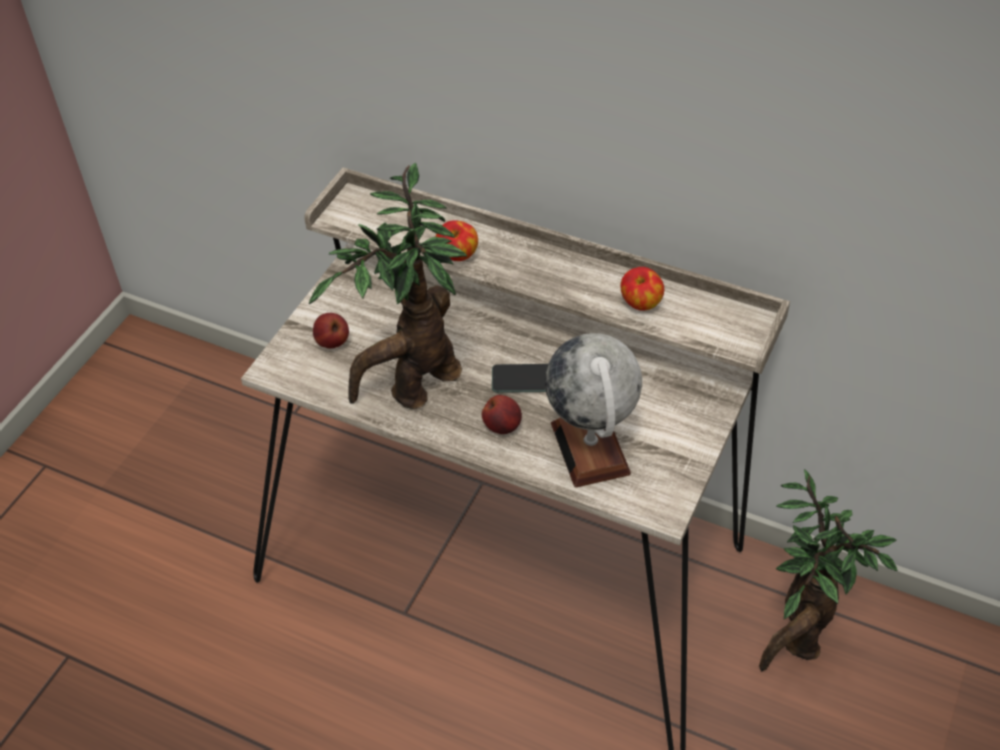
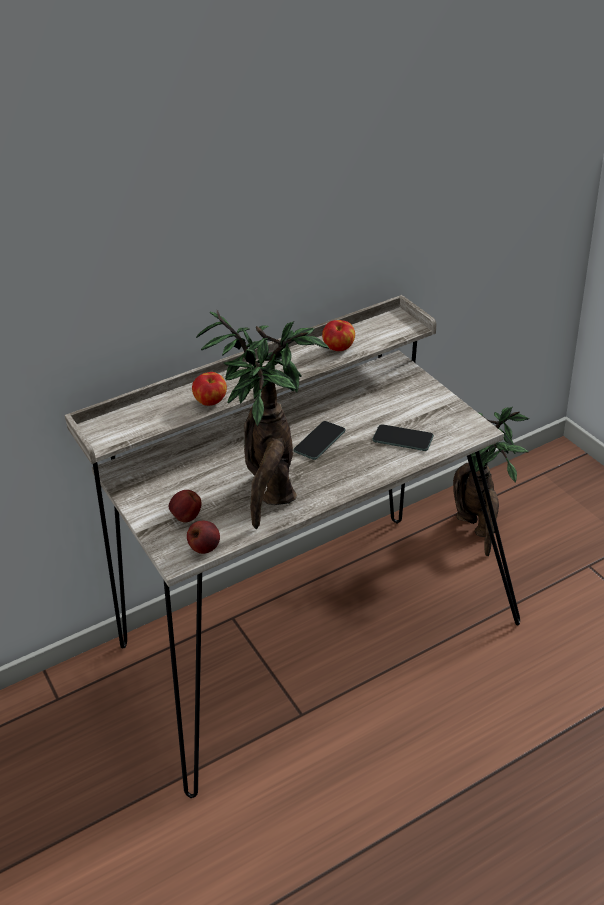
camera: 55 degrees left, 10 degrees down
apple [482,395,522,434] -> apple moved to [187,521,220,554]
globe [545,333,642,488] -> phone [372,424,434,451]

